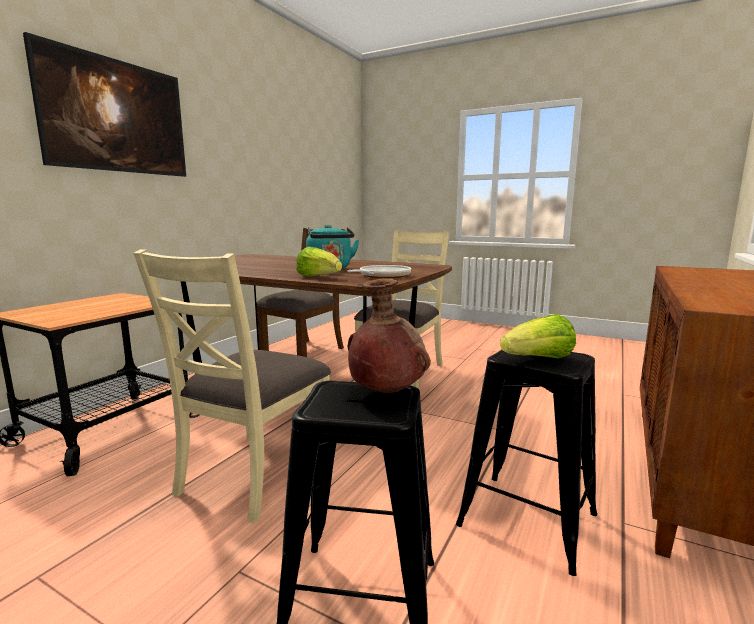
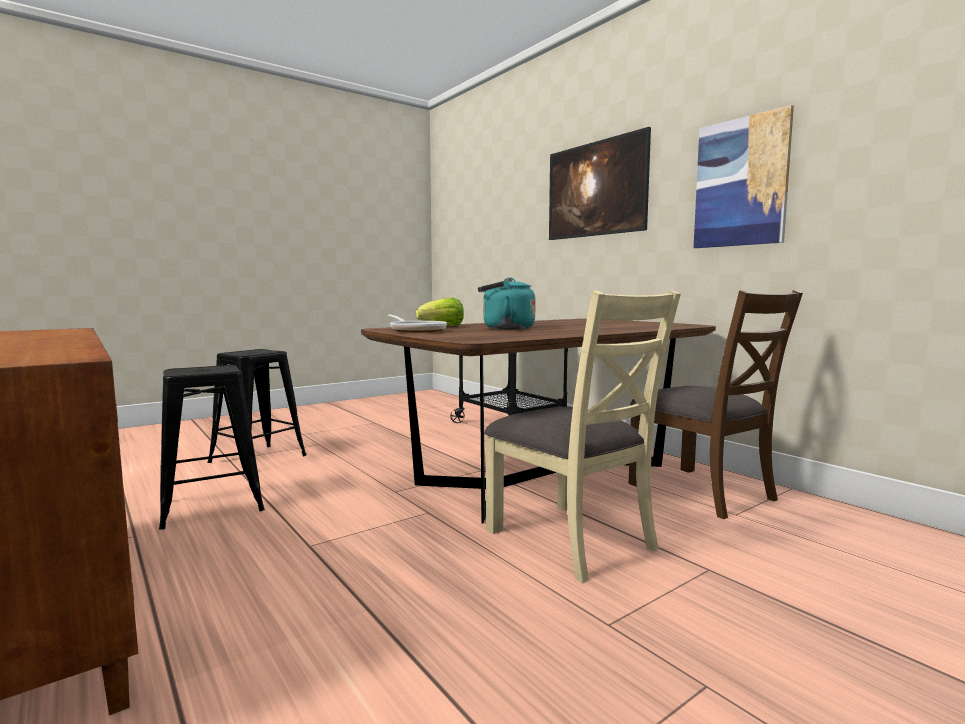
camera: 115 degrees right, 5 degrees down
beige chair [133,249,331,523] -> none
brown vase [348,278,431,393] -> none
lettuce [500,314,576,359] -> none
none -> picture [693,105,794,248]

